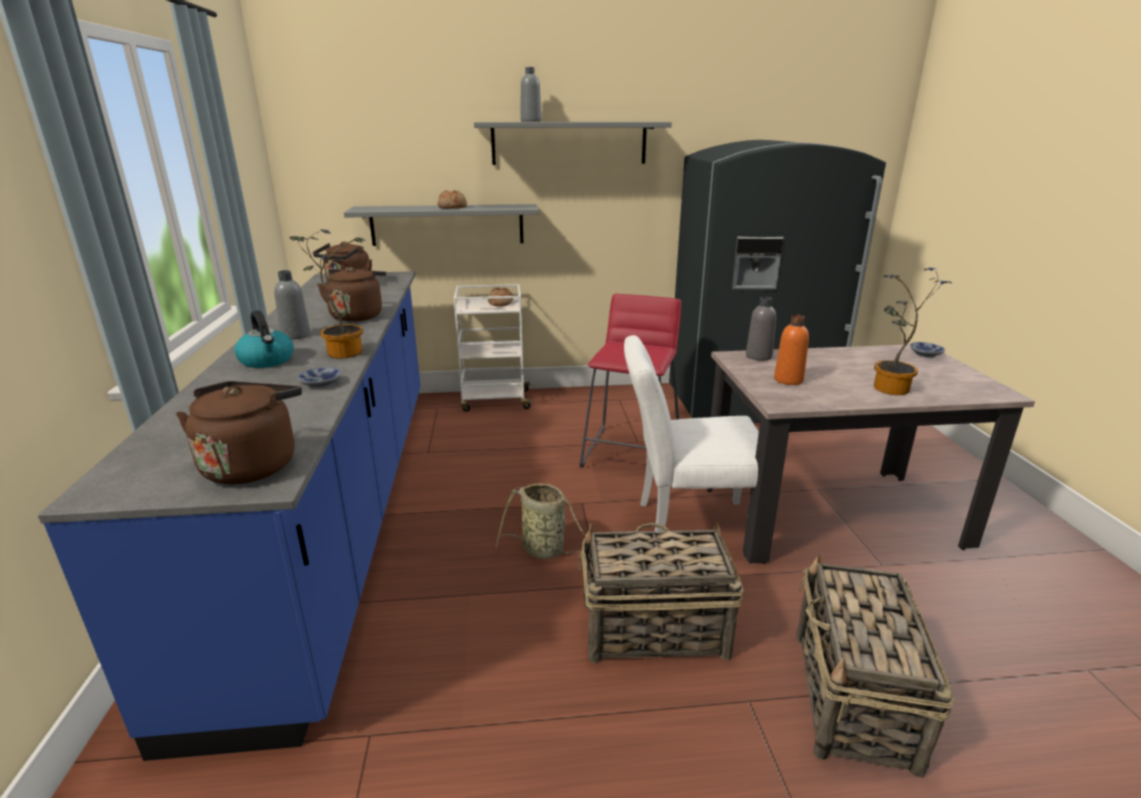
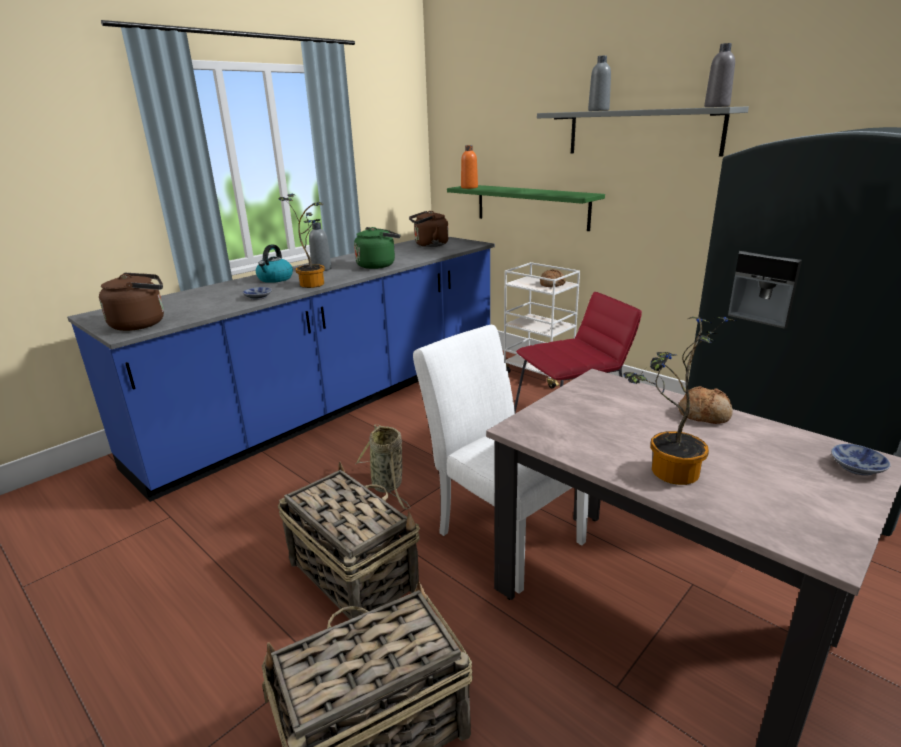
camera: 50 degrees right, 0 degrees up
brown kettle [317,267,386,322] -> green kettle [354,227,400,269]
grey shelf [344,204,539,246] -> green shelf [447,185,605,231]
bread [438,190,467,209] -> bread moved to [678,386,733,424]
grey bottle [746,296,776,361] -> grey bottle moved to [704,43,735,107]
orange bottle [774,315,809,385] -> orange bottle moved to [461,145,478,189]

